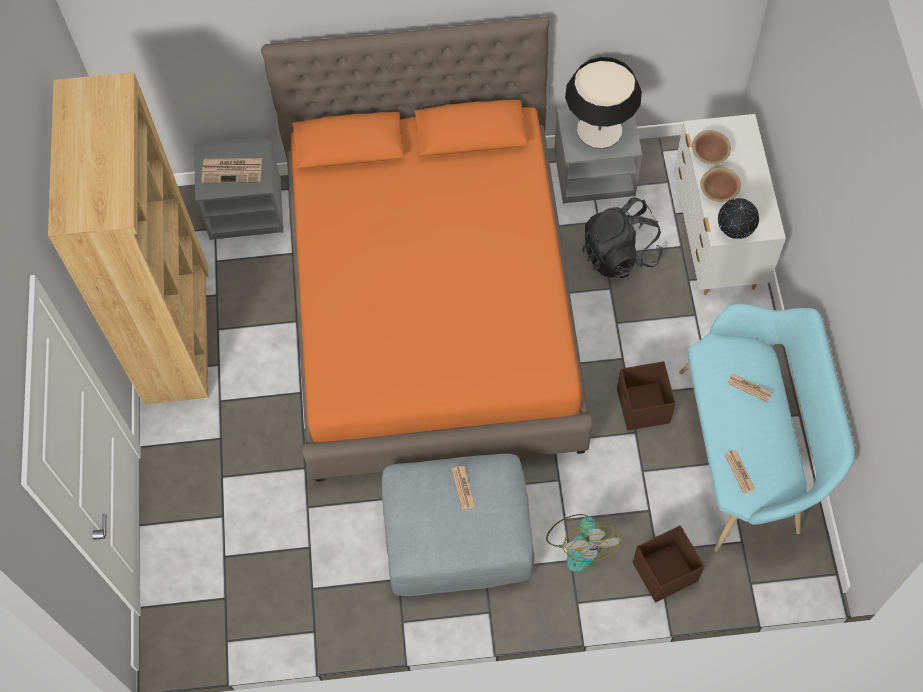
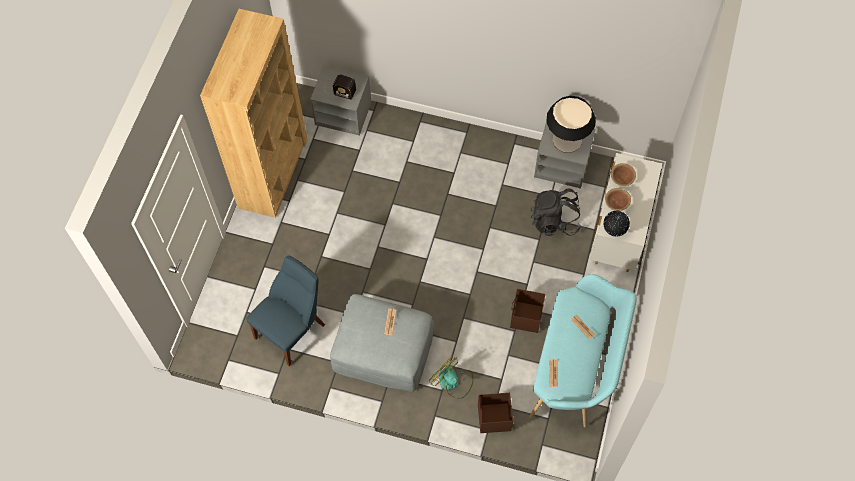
camera: 20 degrees right, 0 degrees up
newspaper [201,158,262,184] -> radio [325,74,356,100]
orange bed [261,16,593,482] -> none
fan [546,514,622,572] -> fan turned 120 degrees clockwise [429,356,473,399]
none -> blue chair [246,256,325,366]

